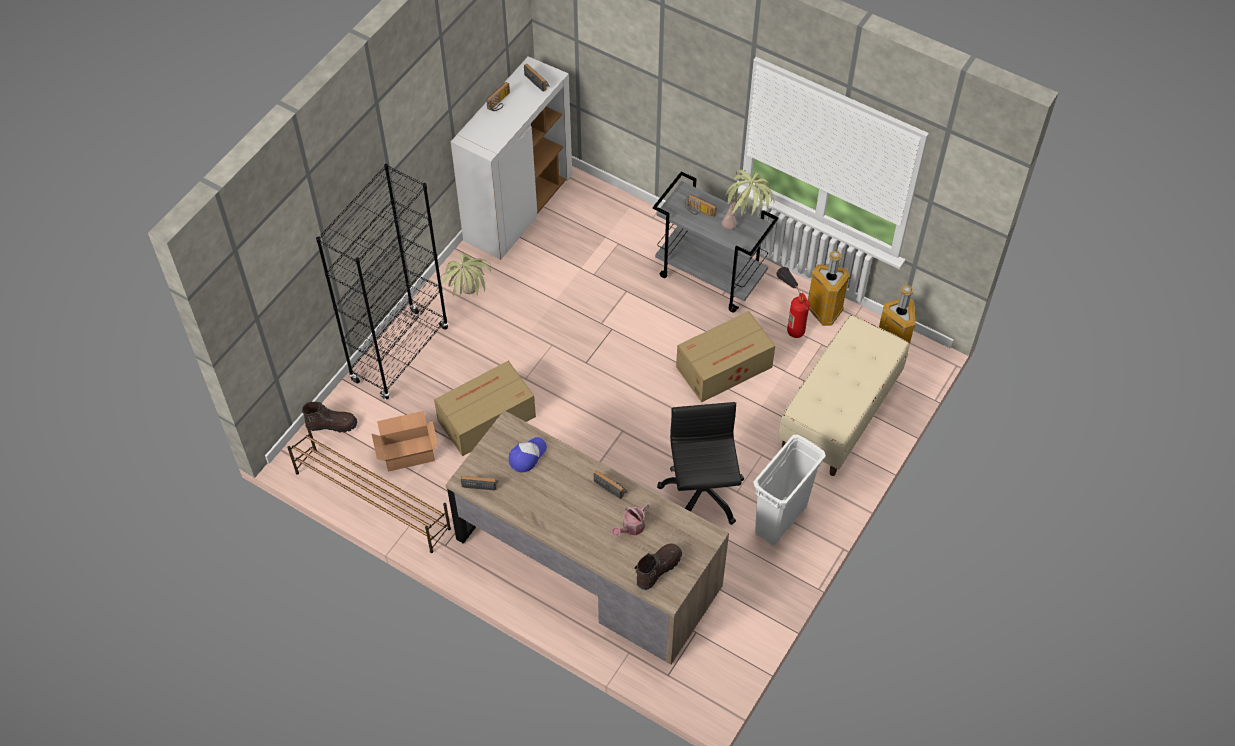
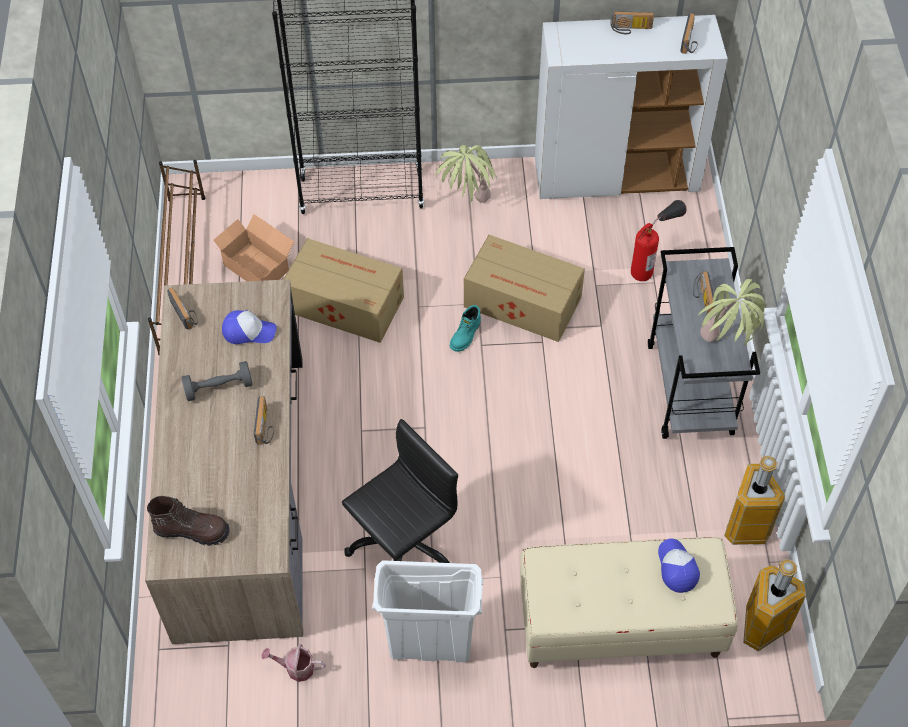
camera: 55 degrees right, 0 degrees up
brown boot [302,402,357,433] -> none
watering can [612,504,649,537] -> watering can moved to [262,644,326,682]
cardboard box [676,311,775,402] -> cardboard box moved to [464,235,585,342]
fire extinguisher [777,267,810,338] -> fire extinguisher moved to [631,200,687,281]
none -> grey dumbbell [182,361,253,401]
none -> turquoise boot [450,305,481,352]
none -> cap [658,539,700,593]

